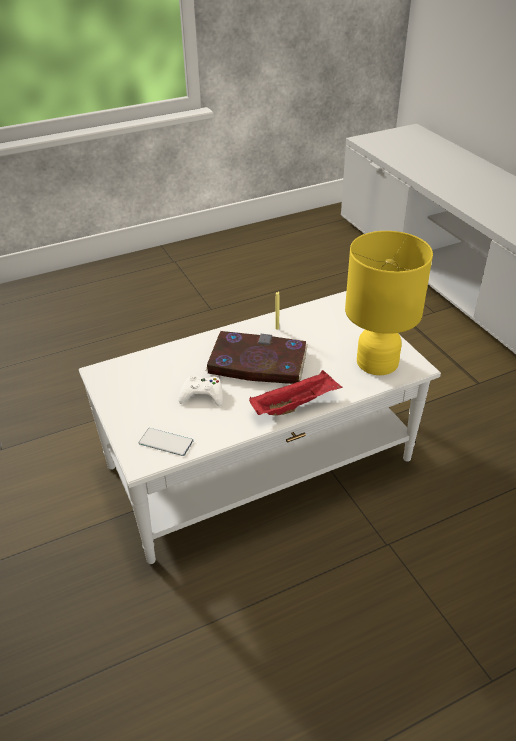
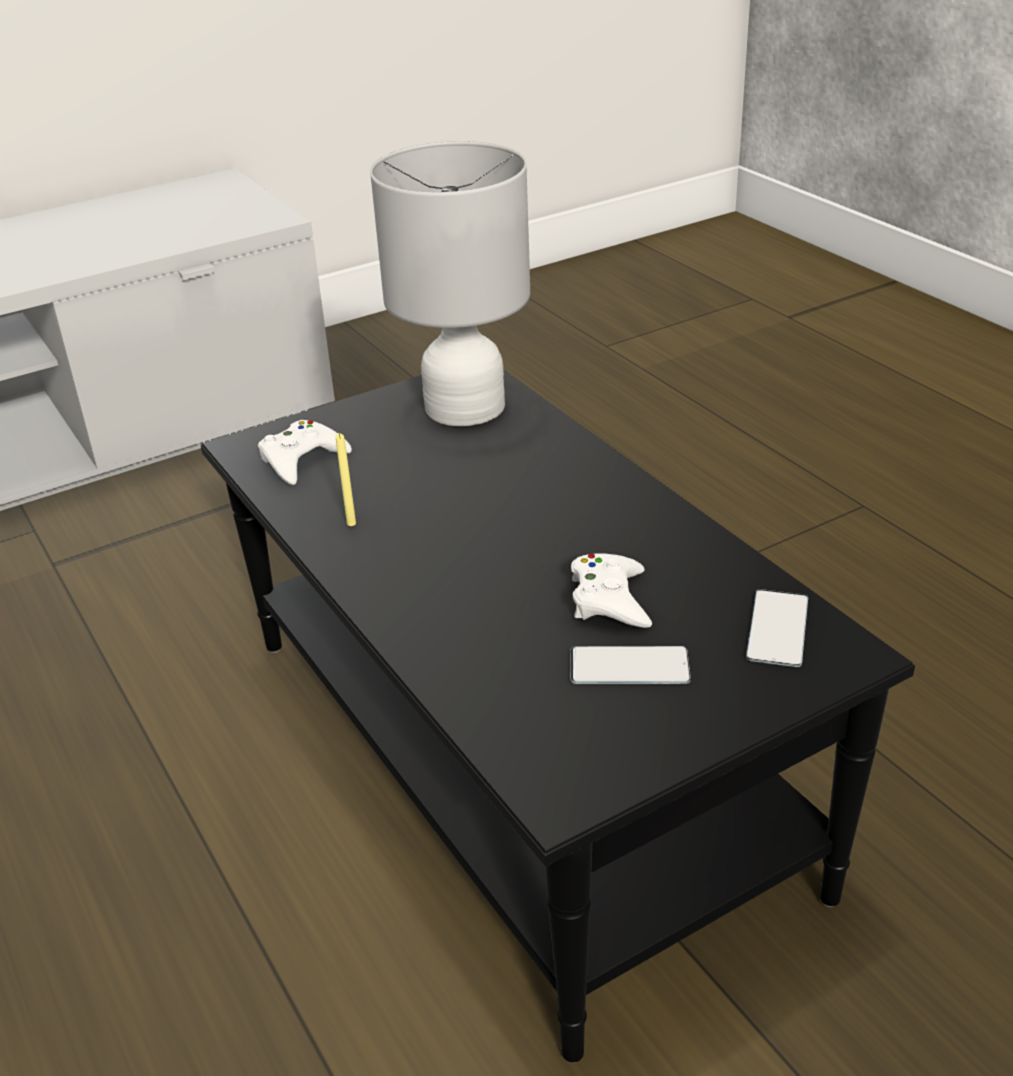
camera: 95 degrees left, 5 degrees down
white coffee table [79,291,441,564] -> black coffee table [201,370,915,1063]
book [206,331,308,384] -> none
red tray [249,370,342,416] -> none
yellow table lamp [345,231,433,375] -> grey table lamp [370,141,530,426]
none -> white game controller [258,420,352,485]
none -> phone [570,646,691,684]

